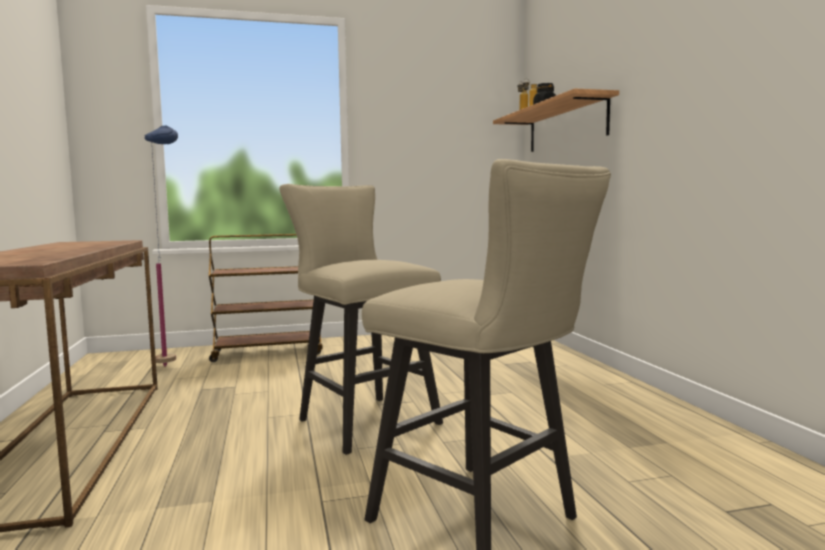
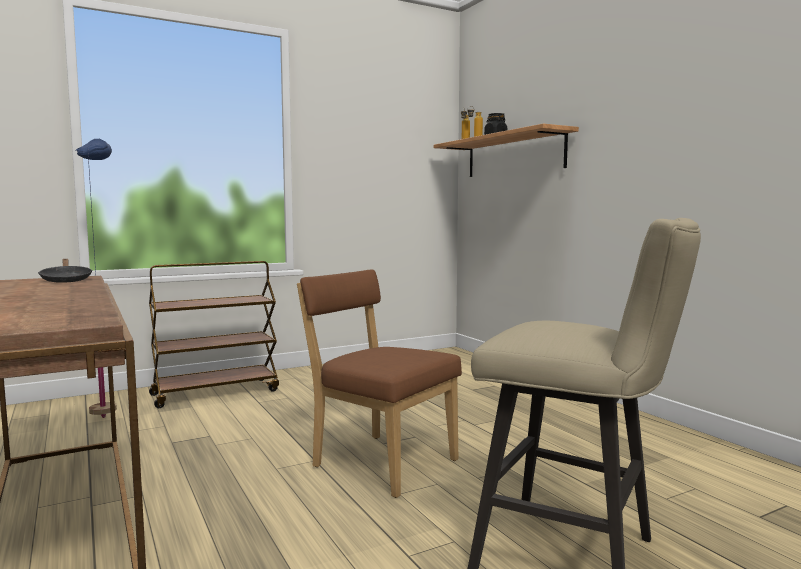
camera: 15 degrees left, 0 degrees up
beige stool [279,184,443,455] -> brown chair [297,269,462,498]
none -> black frying pan [38,259,92,283]

